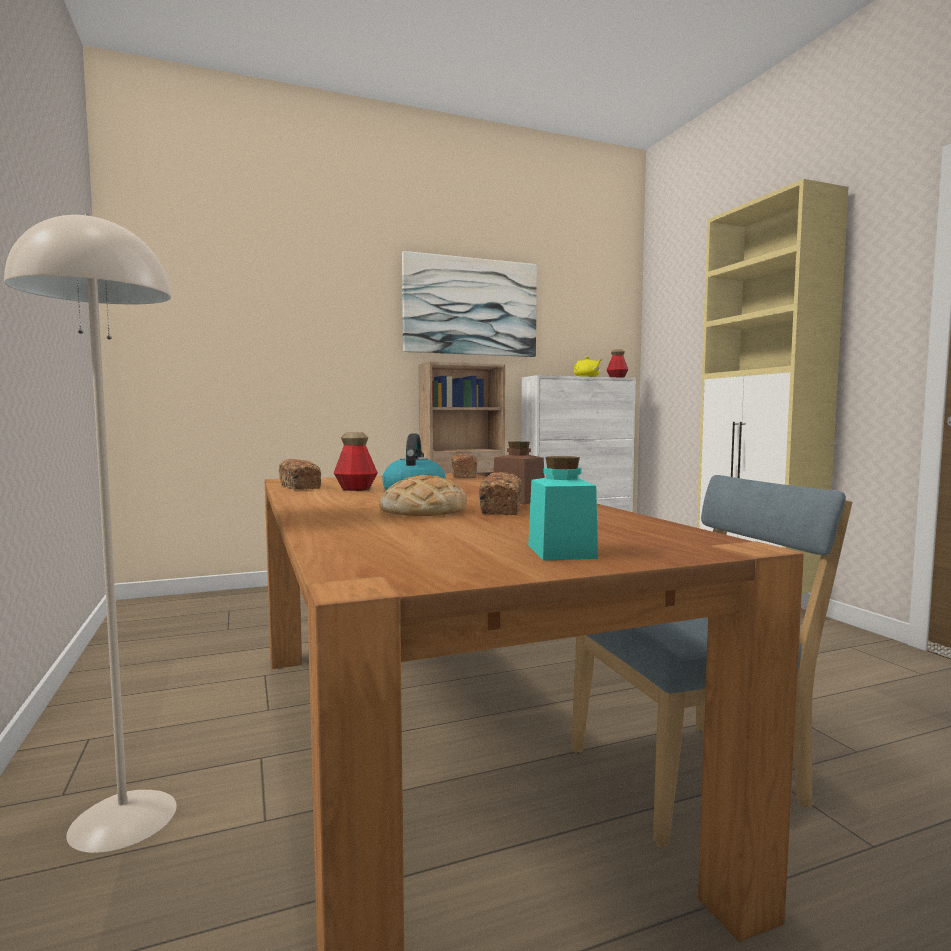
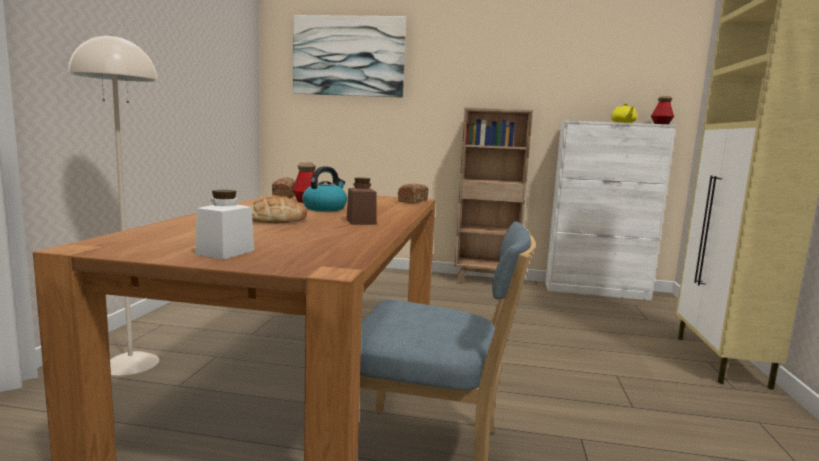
camera: 30 degrees right, 5 degrees up
picture [402,251,537,357] -> picture moved to [293,15,406,98]
bread [479,472,522,515] -> none
turquoise jar [528,456,598,560] -> white jar [195,190,254,259]

